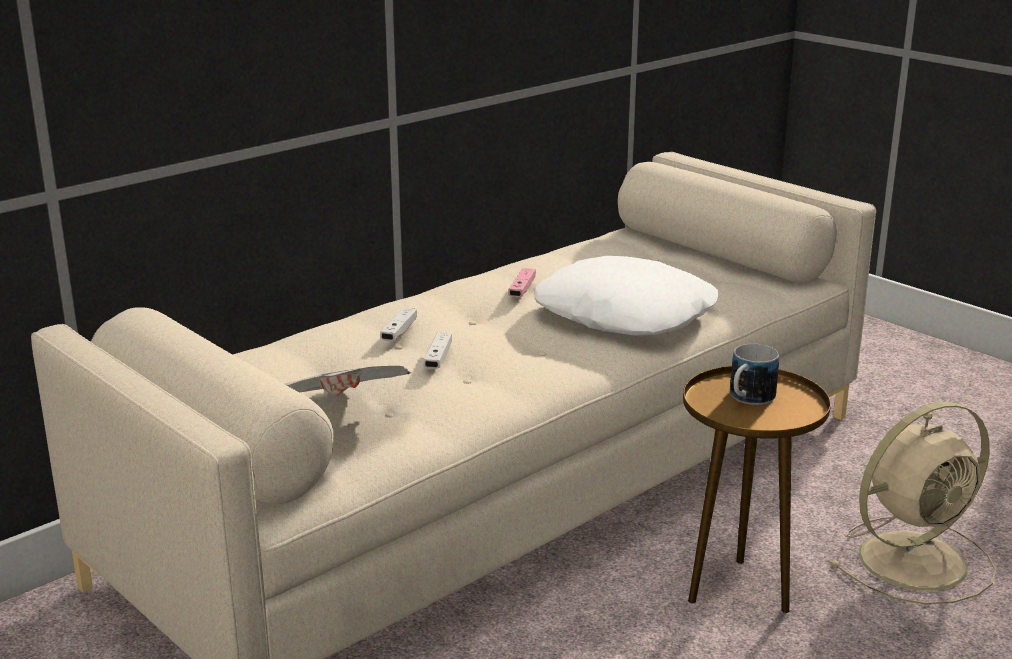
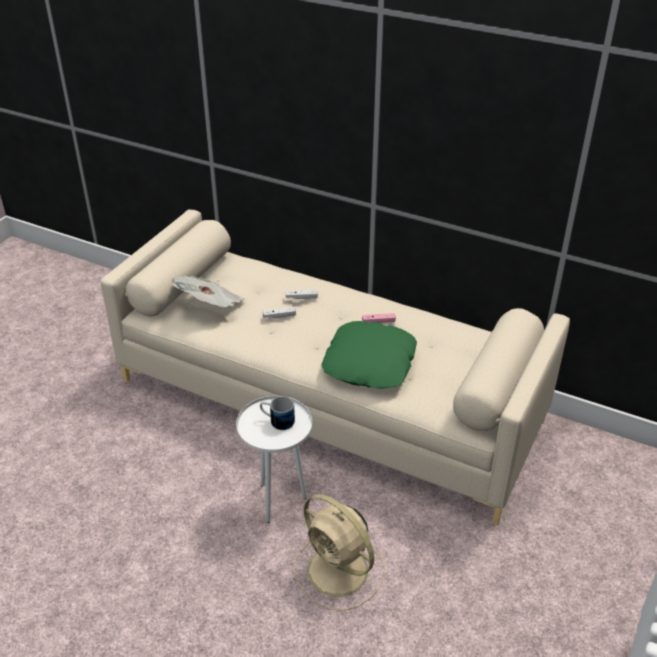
camera: 70 degrees right, 15 degrees up
white pillow [534,256,719,335] -> green pillow [321,321,417,389]
brown side table [683,366,831,613] -> white side table [236,396,312,523]

